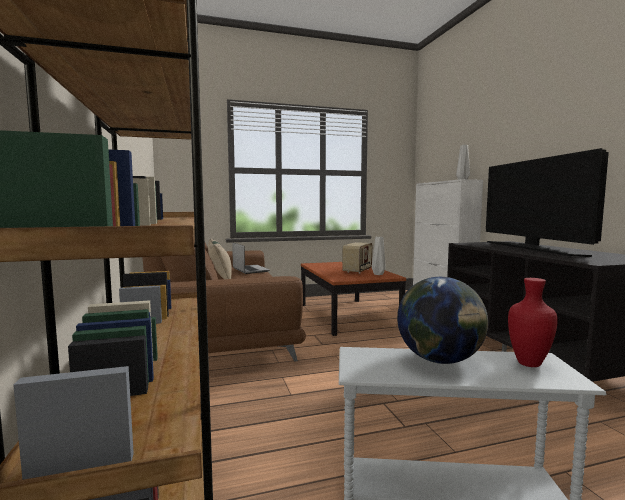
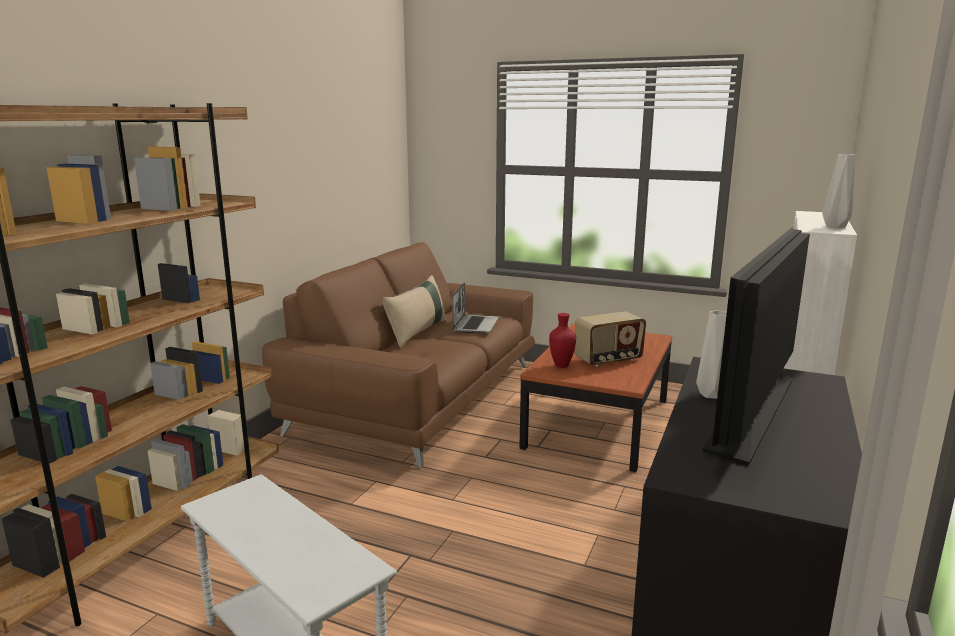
camera: 40 degrees right, 10 degrees up
grey vase [372,237,386,275] -> grey vase moved to [696,310,727,399]
globe [397,277,488,364] -> none
red vase [508,278,558,367] -> red vase moved to [549,313,576,368]

